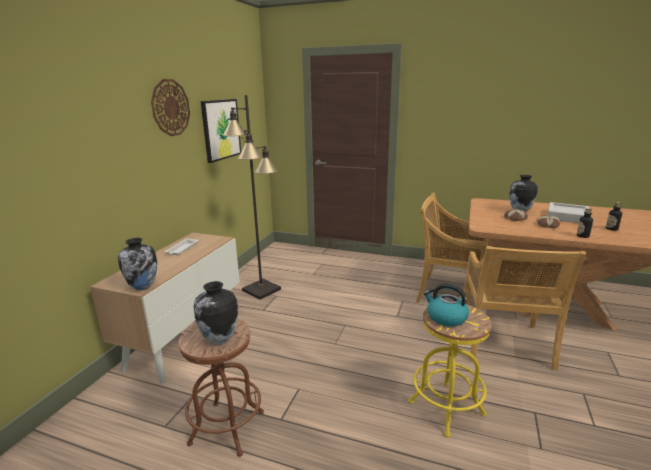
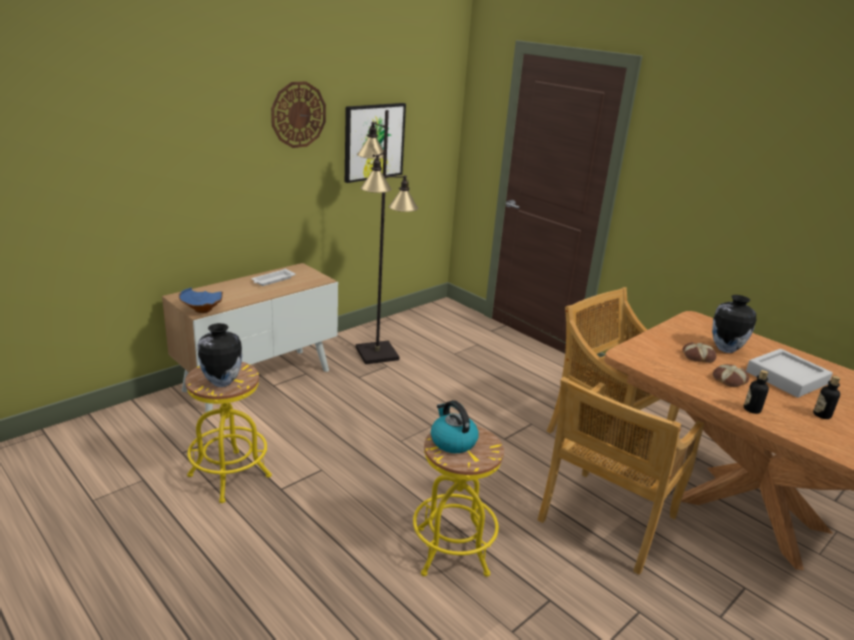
camera: 25 degrees right, 5 degrees up
vase [118,238,157,290] -> blue bowl [179,288,223,313]
brown stool [178,319,264,457] -> yellow stool [185,362,272,503]

